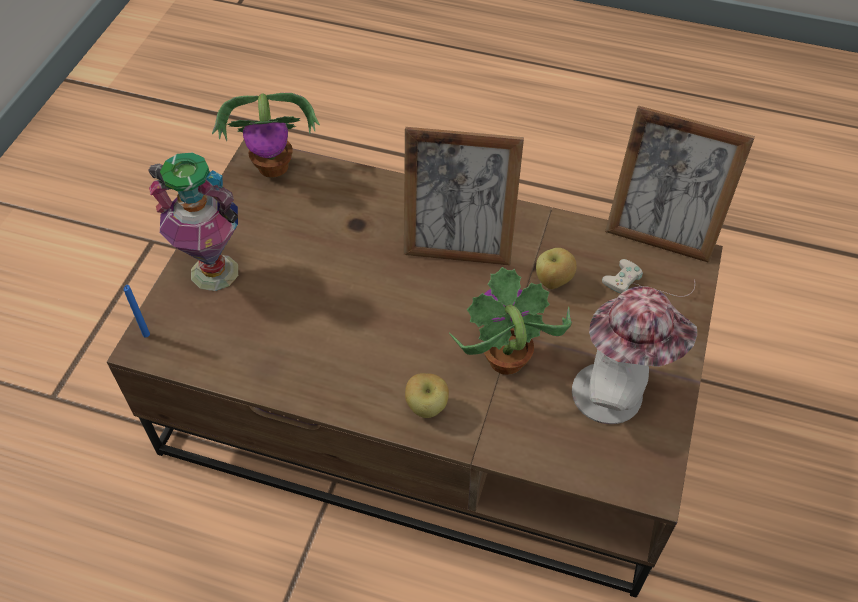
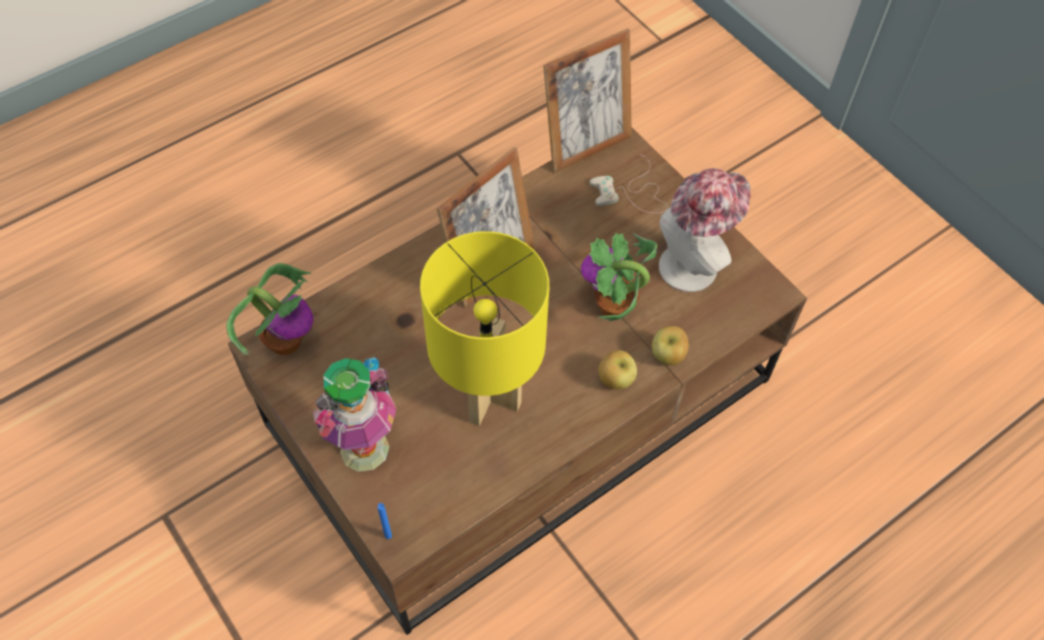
camera: 55 degrees left, 5 degrees up
apple [536,248,577,289] -> apple moved to [652,326,689,365]
none -> yellow table lamp [420,231,549,426]

